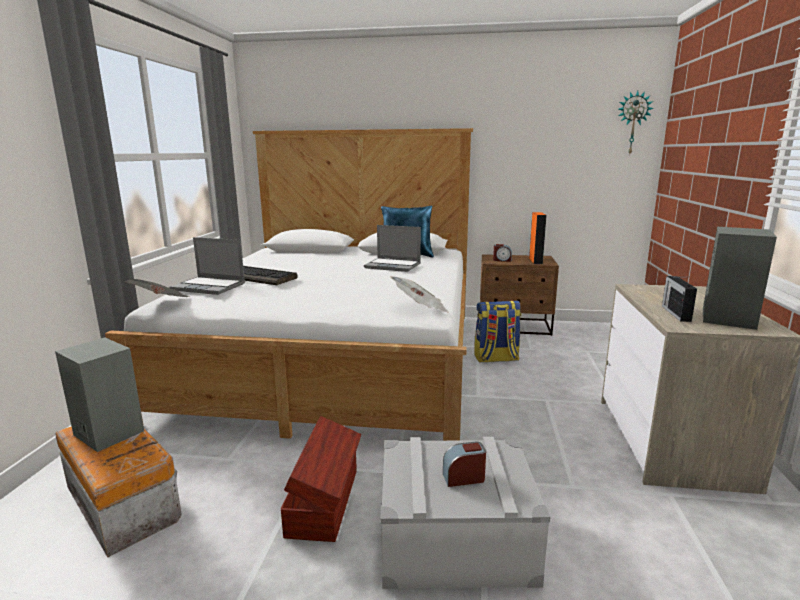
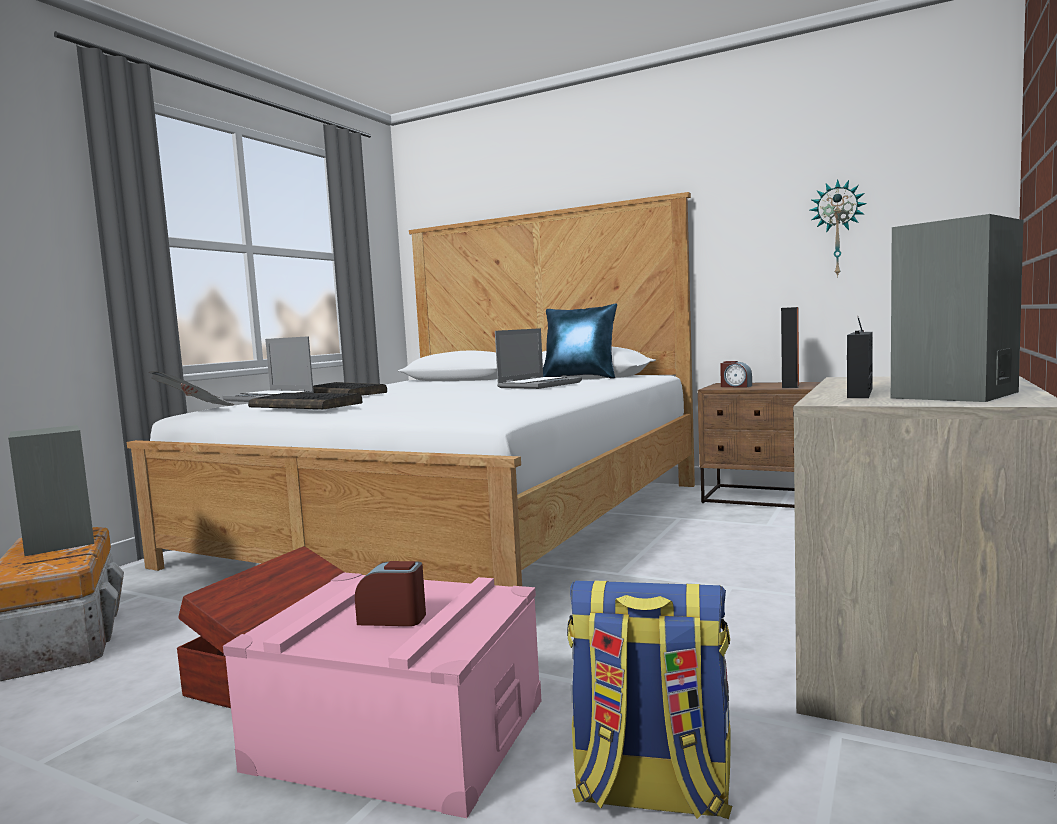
camera: 20 degrees right, 10 degrees down
laptop [364,225,421,272] -> laptop turned 90 degrees counterclockwise [495,328,582,389]
grey storage box [380,437,550,589] -> pink storage box [223,572,541,818]
newspaper [390,276,448,312] -> none
backpack [475,301,521,363] -> backpack moved to [567,580,732,819]
wall clock [618,91,654,154] -> wall clock moved to [810,179,867,278]
none -> keyboard [248,393,362,409]

